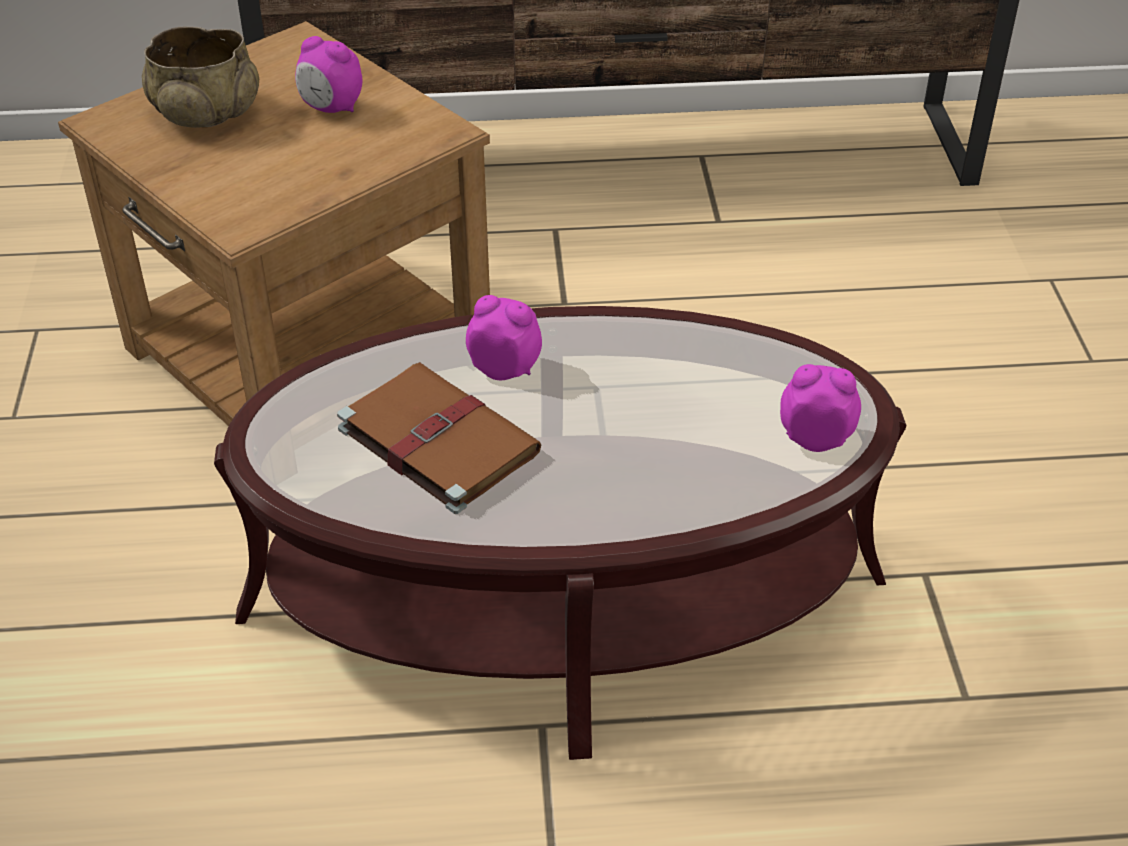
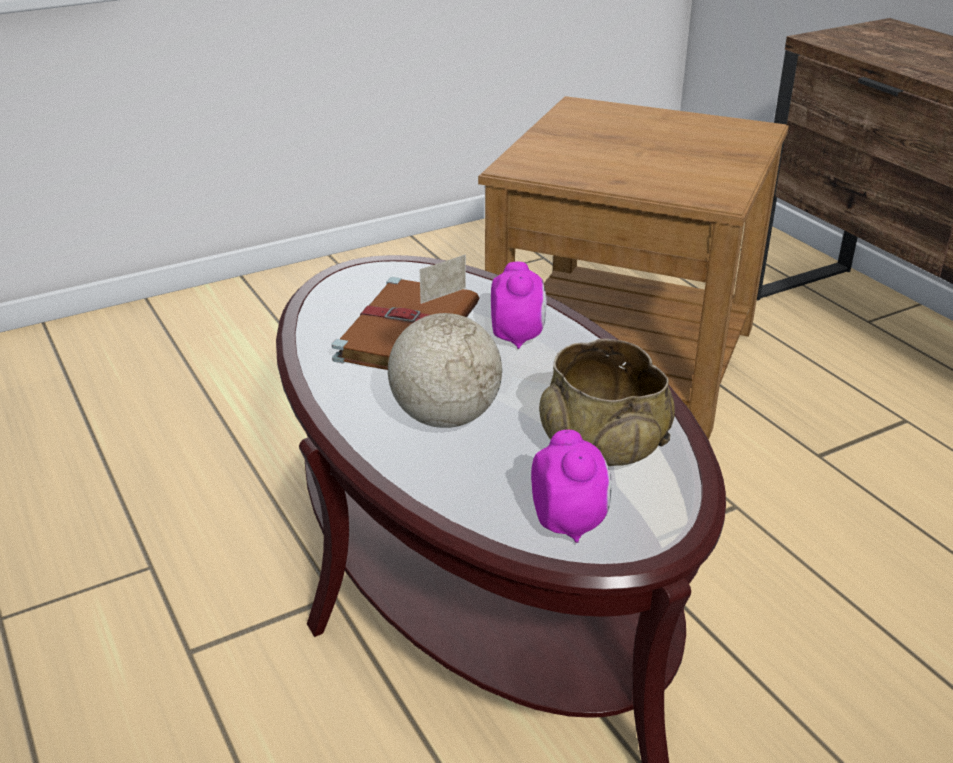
camera: 65 degrees right, 10 degrees down
beige bowl [142,26,259,128] -> beige bowl moved to [539,338,675,466]
alarm clock [295,36,362,113] -> none
none -> globe [388,255,502,428]

